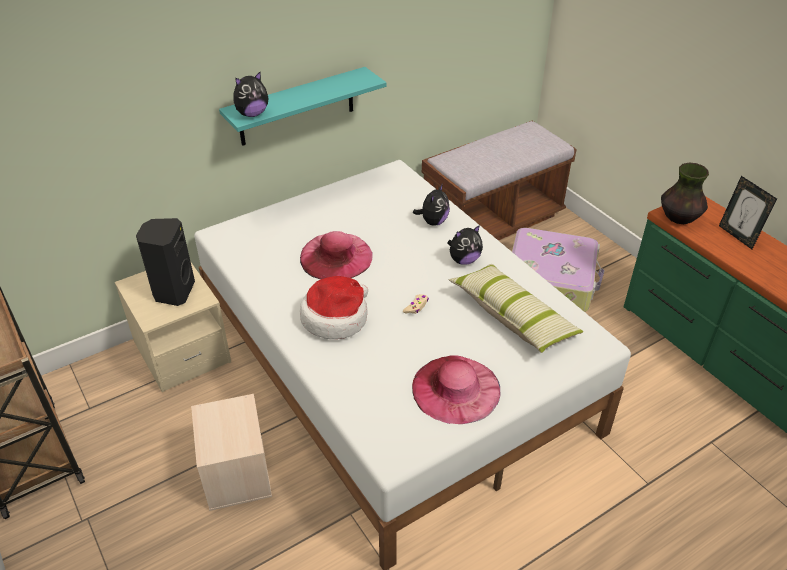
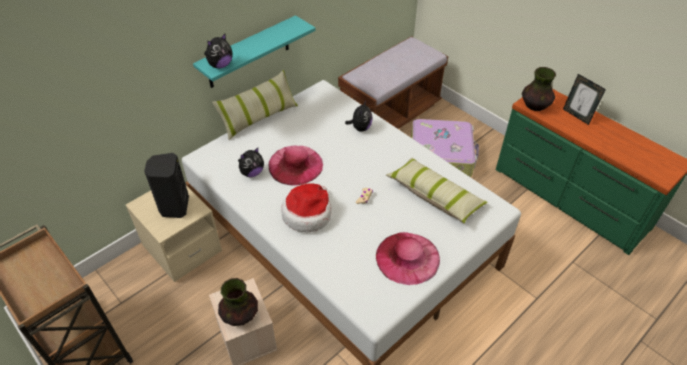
camera: 10 degrees left, 5 degrees up
plush toy [448,225,483,265] -> plush toy moved to [238,148,264,177]
none -> pillow [212,70,298,140]
none -> vase [218,278,258,326]

